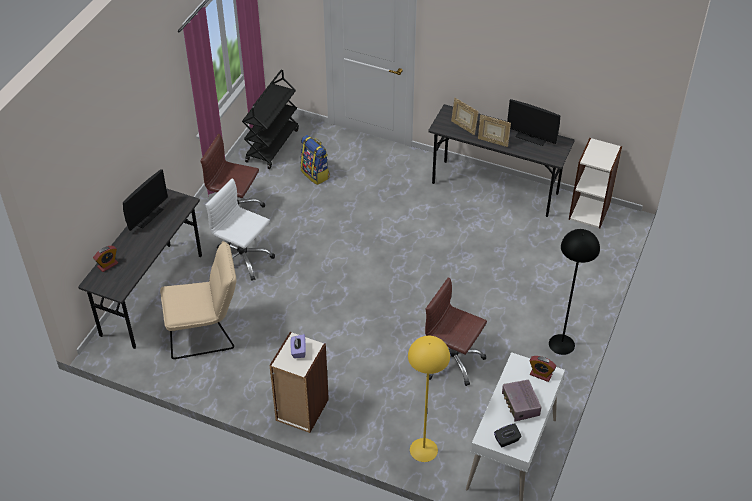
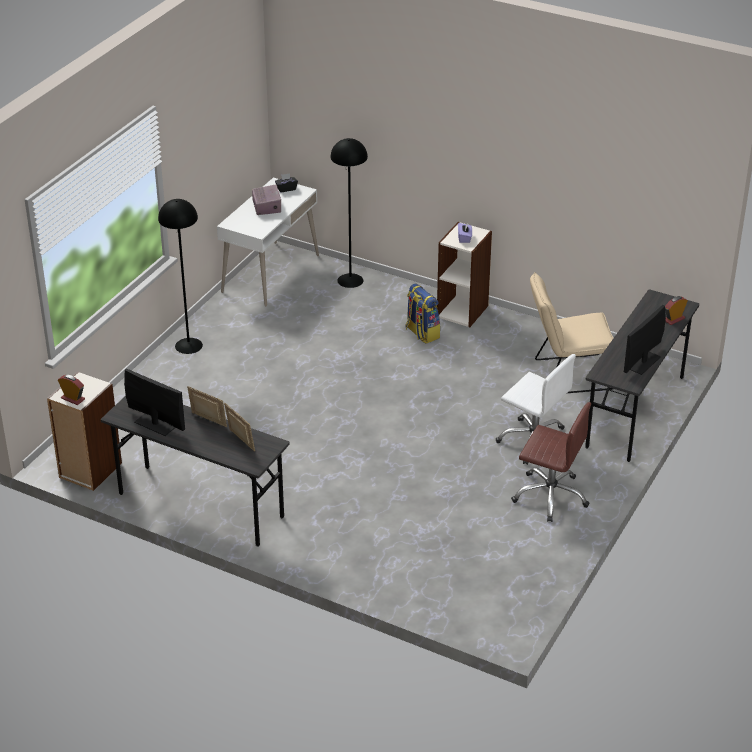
camera: 175 degrees left, 10 degrees down
black cart [242,70,299,169] -> none
backpack [300,135,330,185] -> backpack moved to [405,283,440,343]
yellow floor lamp [408,336,450,462] -> black floor lamp [331,138,368,288]
brown office chair [425,277,487,386] -> none
alarm clock [530,356,556,382] -> alarm clock moved to [58,375,85,405]

